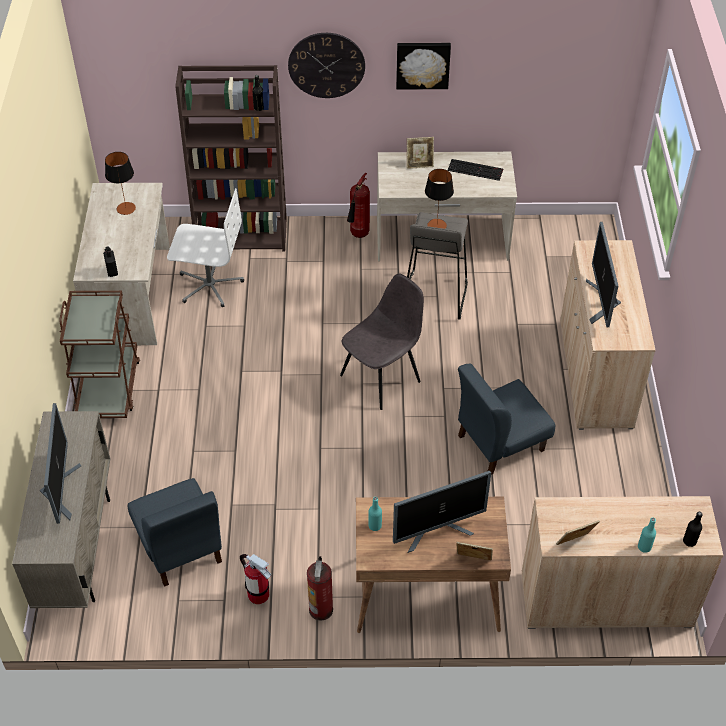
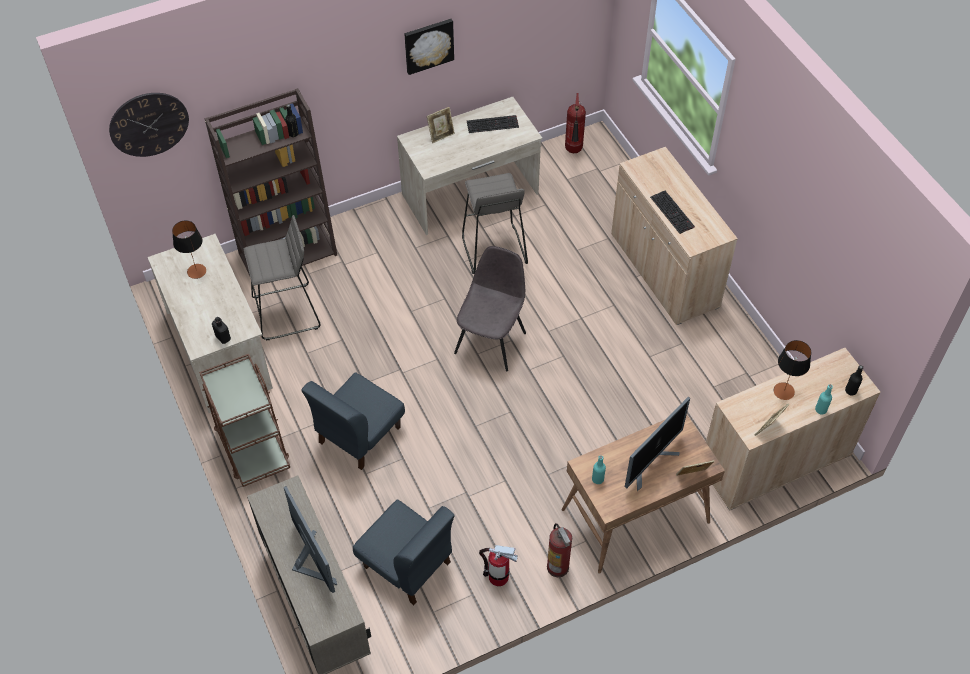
camera: 25 degrees left, 5 degrees up
white office chair [167,188,244,307] -> grey stool [244,215,321,340]
wall clock [288,33,365,98] -> wall clock moved to [109,93,189,157]
fire extinguisher [347,173,370,238] -> fire extinguisher moved to [565,93,586,154]
table lamp [425,169,454,229] -> table lamp moved to [774,340,811,400]
blue chair [458,363,555,475] -> blue chair moved to [302,372,405,470]
monitor [586,222,621,327] -> keyboard [650,191,695,234]

